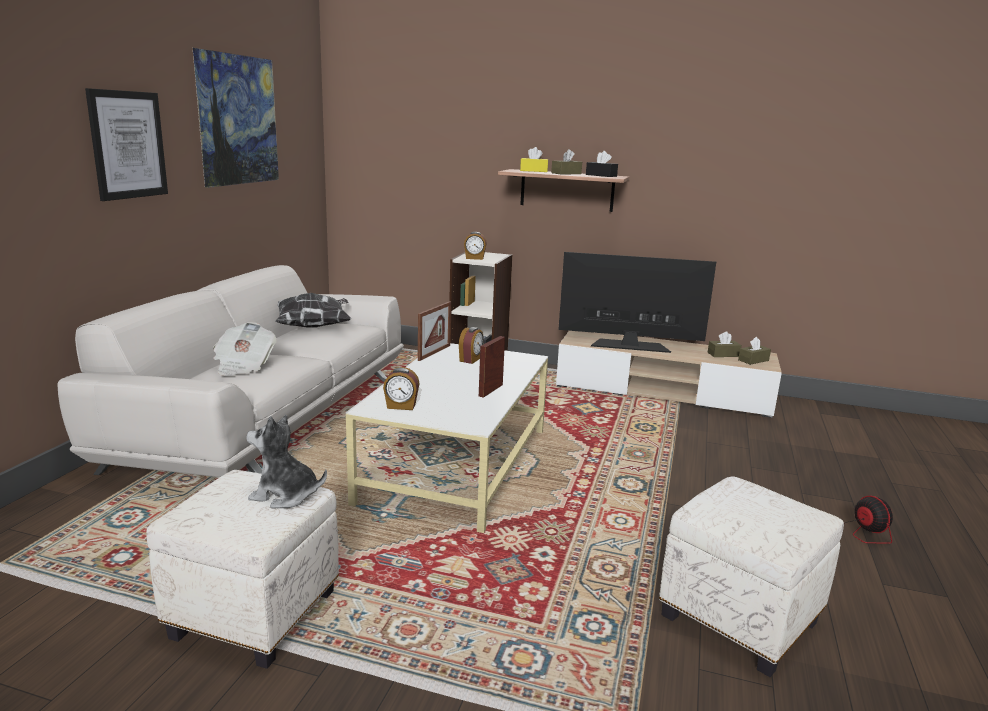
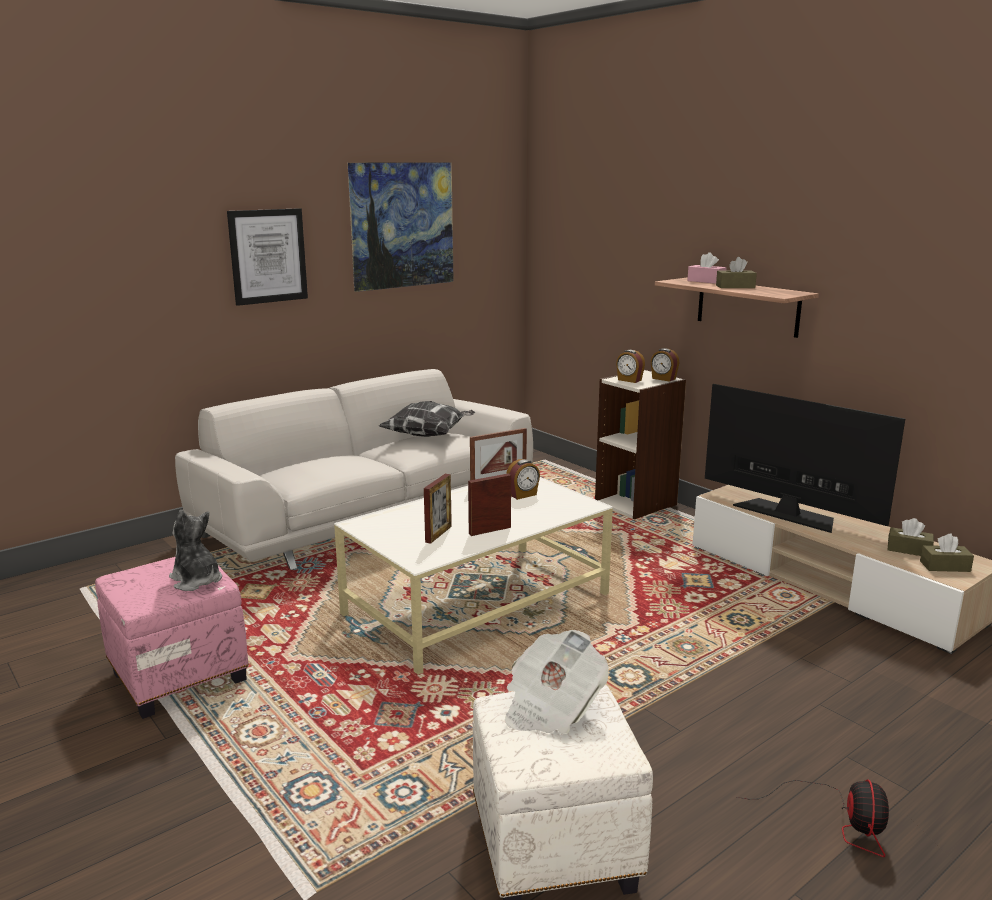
camera: 35 degrees right, 0 degrees up
white ottoman [146,470,339,669] -> pink ottoman [95,557,249,719]
newspaper [213,322,277,376] -> newspaper moved to [505,630,609,734]
alarm clock [383,367,420,410] -> alarm clock moved to [651,348,679,382]
yellow tissue box [520,147,548,172] -> pink tissue box [687,252,727,284]
black tissue box [586,151,618,177] -> none
none -> picture frame [424,474,452,544]

